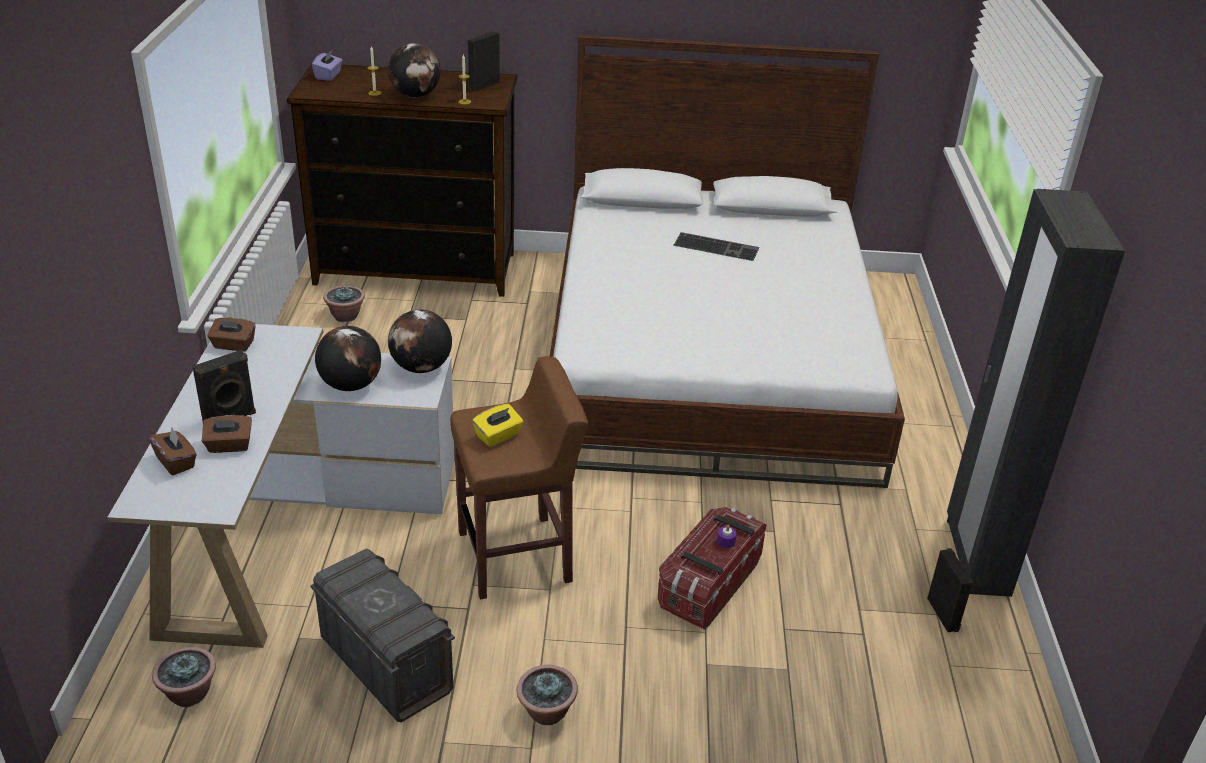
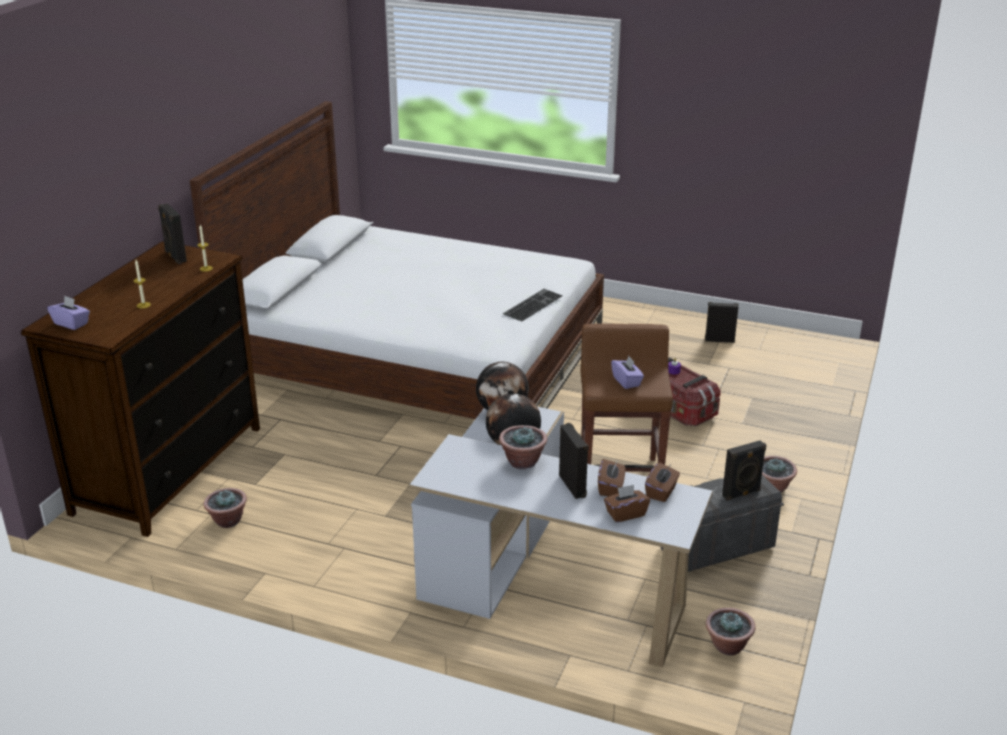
camera: 70 degrees left, 5 degrees down
brown tissue box [207,317,256,351] -> brown tissue box moved to [645,462,680,502]
globe [388,43,440,98] -> none
yellow tissue box [472,404,523,447] -> purple tissue box [611,356,644,389]
keyboard [673,232,759,261] -> keyboard moved to [503,289,562,322]
black wardrobe [947,189,1125,597] -> none
none -> potted plant [499,425,547,469]
none -> black speaker [722,440,767,501]

